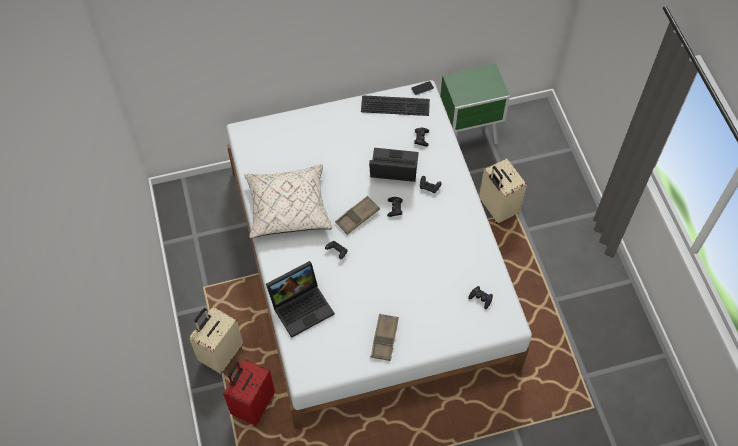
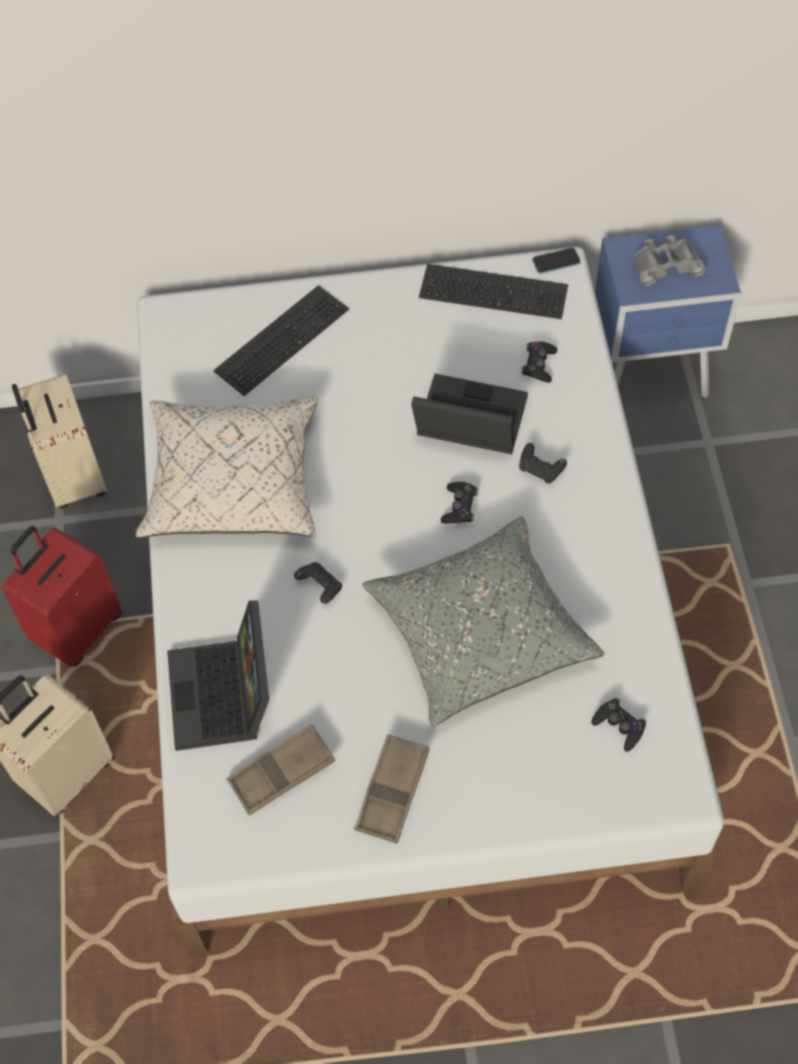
camera: 10 degrees right, 0 degrees up
red suitcase [224,359,275,426] -> red suitcase moved to [2,526,122,667]
laptop [266,261,334,338] -> laptop turned 105 degrees clockwise [167,600,269,751]
brown tray [335,196,380,235] -> brown tray moved to [227,724,335,815]
green nightstand [440,64,510,144] -> blue nightstand [595,225,741,398]
beige suitcase [479,159,527,224] -> beige suitcase moved to [12,374,107,509]
none -> keyboard [213,285,349,396]
none -> grey pillow [363,516,604,726]
none -> grey binoculars [634,235,706,286]

